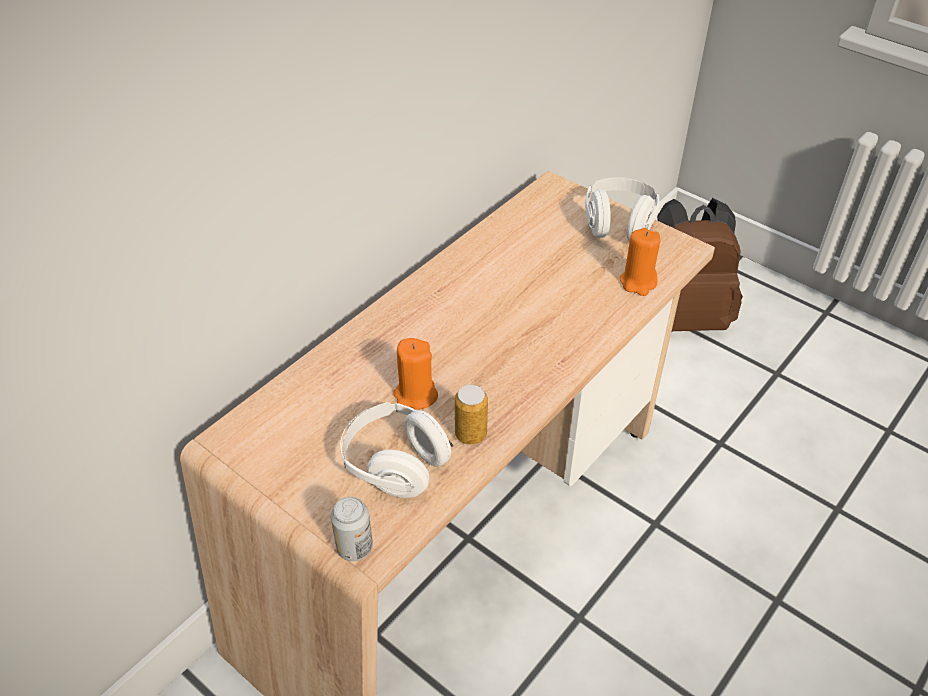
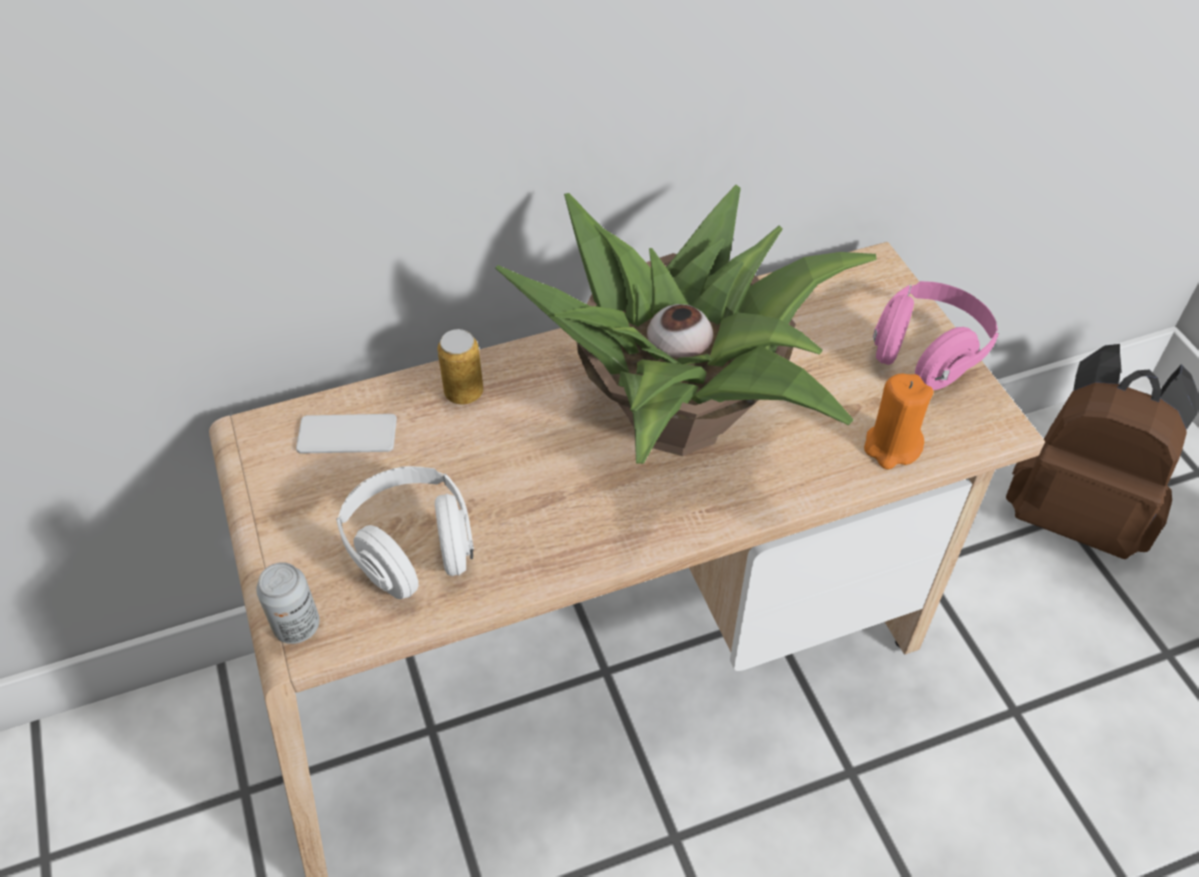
camera: 30 degrees right, 5 degrees up
orange candle [393,338,438,410] -> none
can [455,384,488,445] -> can moved to [437,329,483,405]
white headphones [585,177,659,241] -> pink headphones [873,281,999,390]
none -> phone [296,414,397,454]
none -> potted plant [495,185,877,464]

